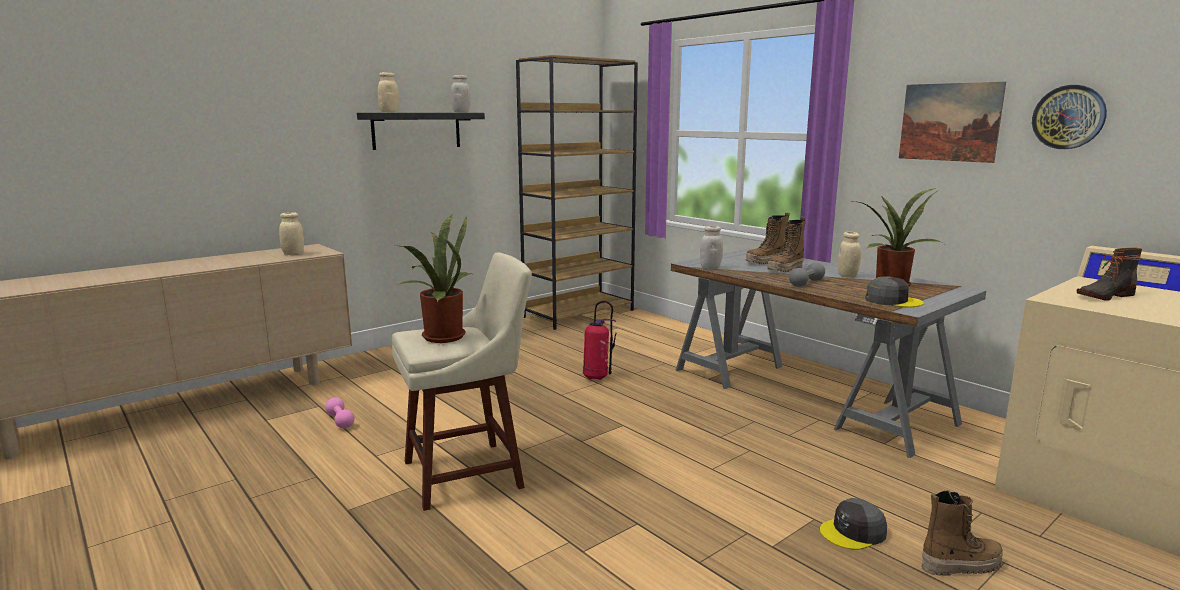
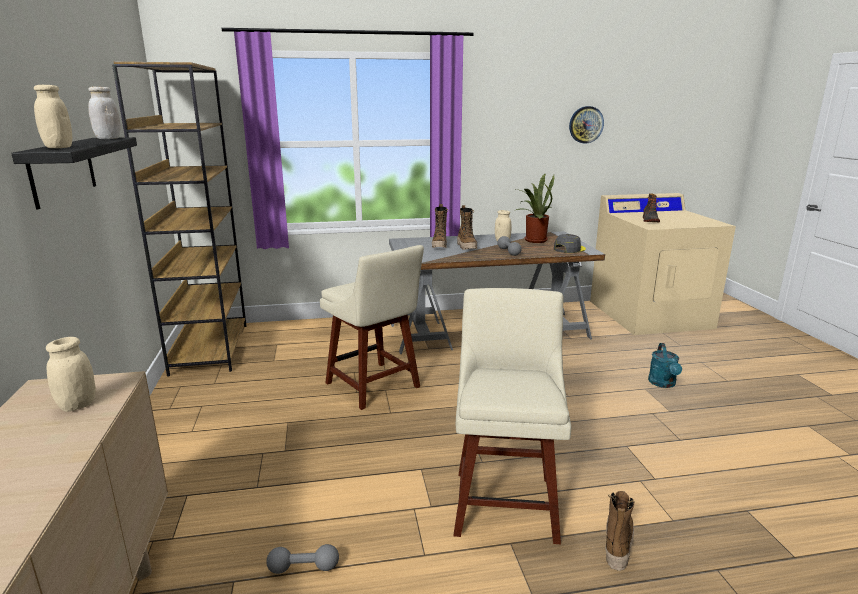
camera: 60 degrees left, 5 degrees up
pink dumbbell [325,397,354,428] -> grey dumbbell [266,544,339,574]
potted plant [395,215,473,343] -> none
fire extinguisher [583,301,617,380] -> beige stool [320,245,424,410]
white jar [700,226,723,269] -> none
grey cap [820,498,887,550] -> turquoise watering can [648,343,682,388]
picture [899,82,1006,163] -> none
boot [921,490,1003,576] -> boot moved to [605,491,635,571]

